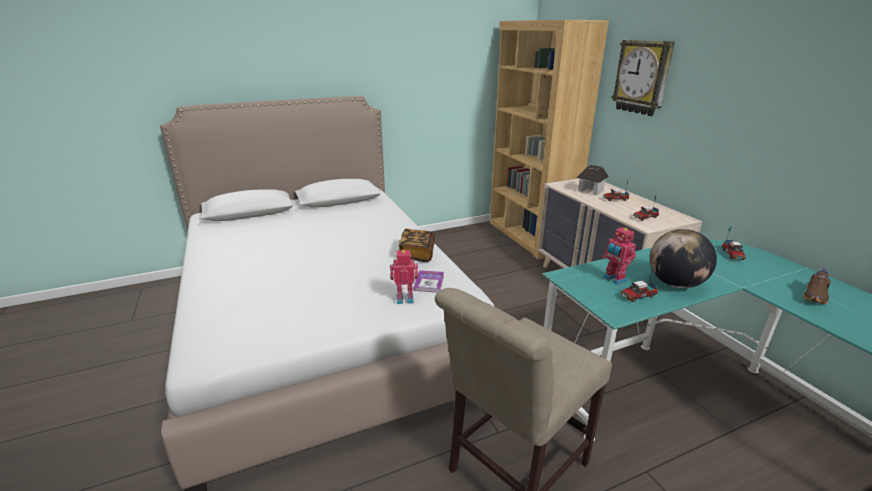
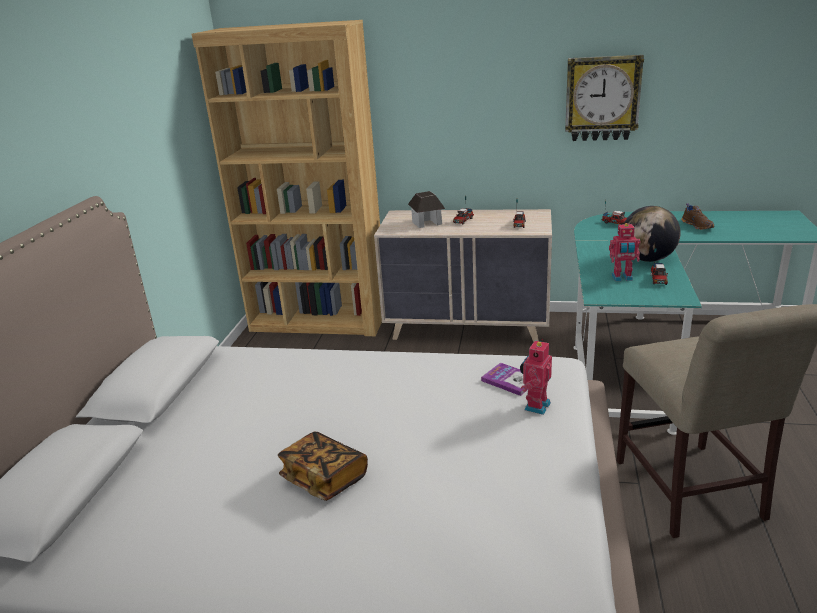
camera: 55 degrees left, 0 degrees up
book [399,229,435,262] -> book moved to [278,432,368,501]
wall clock [611,40,675,116] -> wall clock moved to [565,55,644,141]

